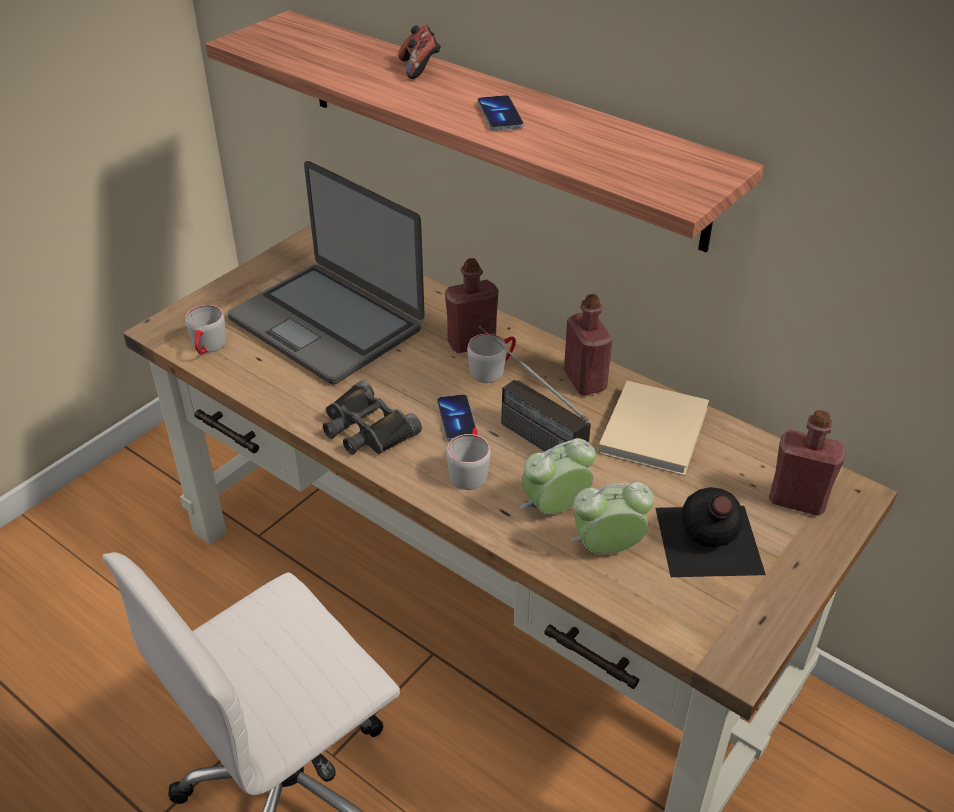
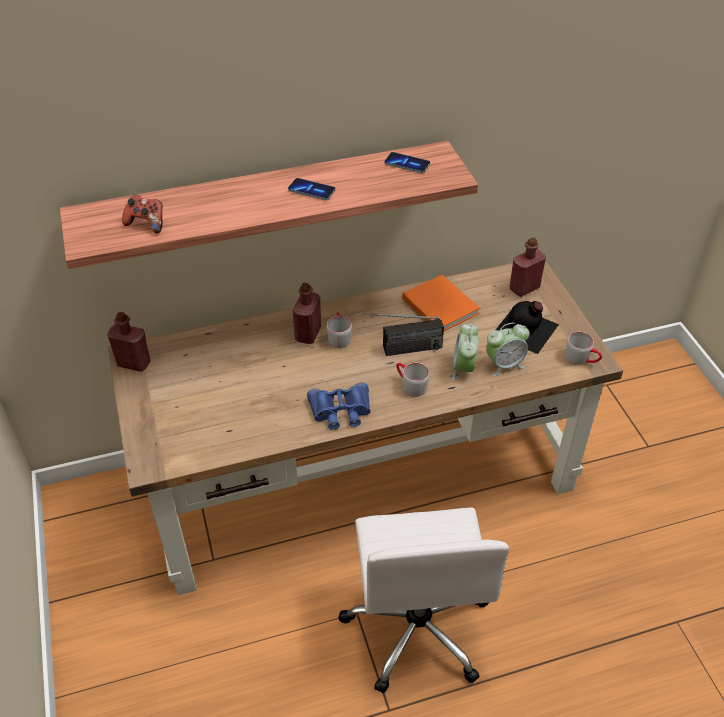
camera: 55 degrees left, 5 degrees up
grey mug [185,305,226,355] -> grey mug moved to [566,332,602,365]
laptop [228,161,425,385] -> none
black binoculars [323,380,422,455] -> blue binoculars [307,382,371,430]
game controller [398,25,441,79] -> game controller moved to [122,195,163,233]
phone [437,394,476,441] -> phone moved to [384,152,430,173]
red bottle [564,294,613,395] -> red bottle moved to [107,312,151,372]
alarm clock [571,482,654,554] -> alarm clock turned 135 degrees counterclockwise [486,323,530,377]
beige book [598,381,709,476] -> orange book [402,275,480,331]

